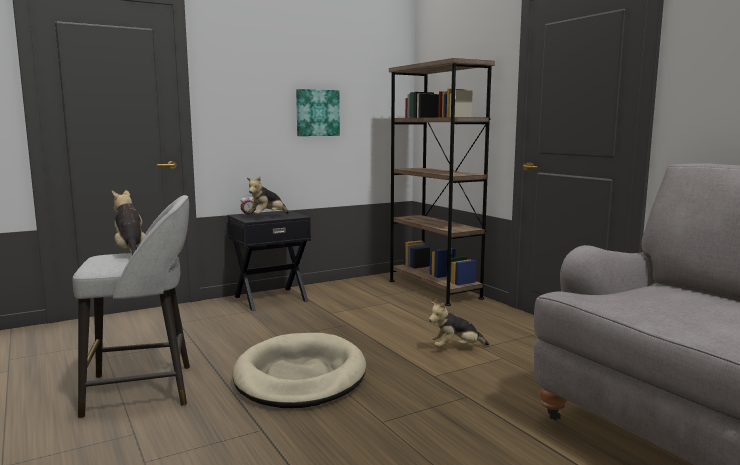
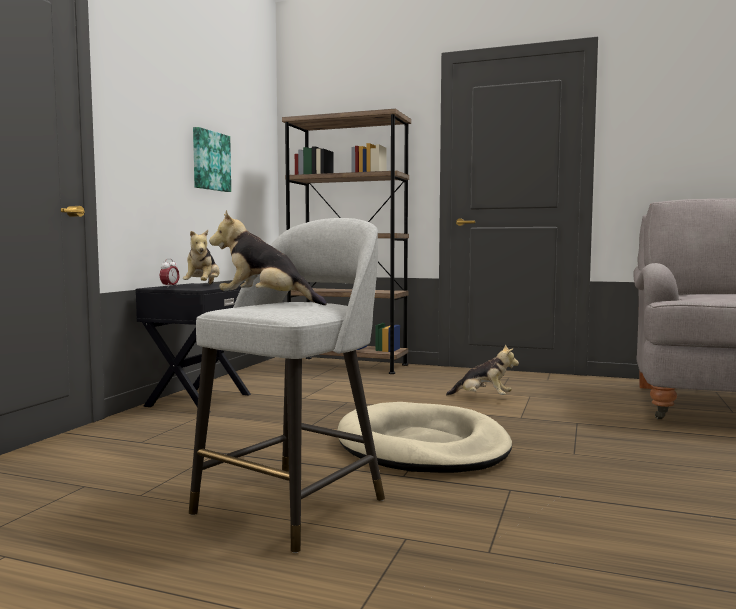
camera: 40 degrees left, 5 degrees down
plush toy [429,302,489,347] -> plush toy turned 105 degrees counterclockwise [446,344,519,395]

